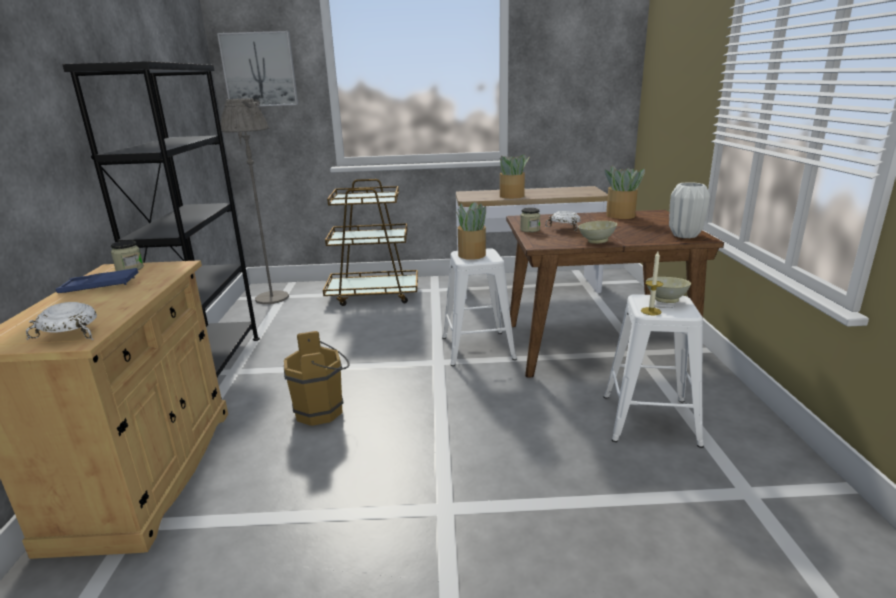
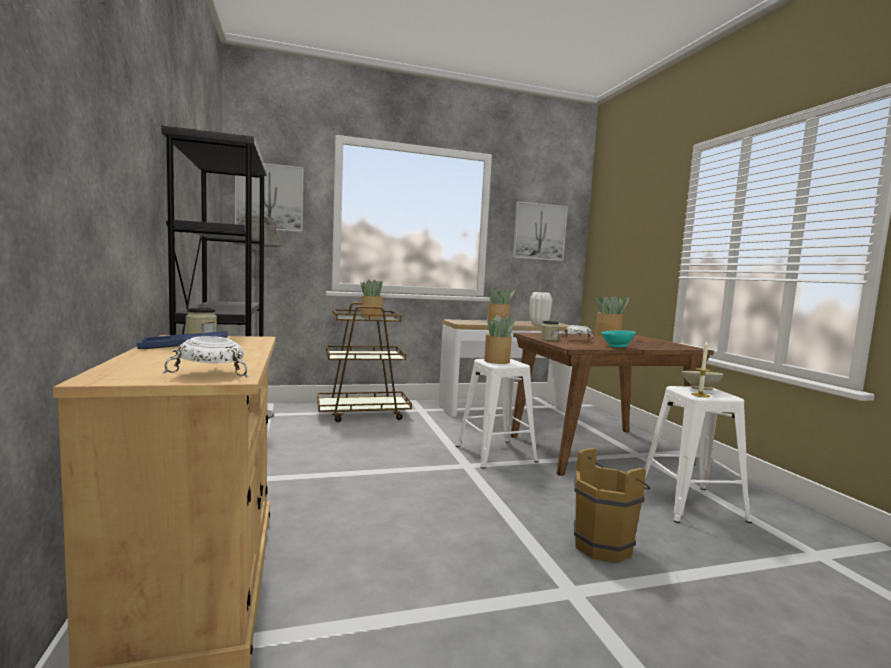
camera: 15 degrees left, 15 degrees down
brown bucket [284,331,350,426] -> brown bucket moved to [574,447,651,563]
beige bowl [578,221,617,244] -> turquoise bowl [601,330,636,348]
white vase [669,182,710,238] -> white vase moved to [529,292,552,325]
none -> potted plant [360,280,383,318]
none -> picture [513,201,568,261]

